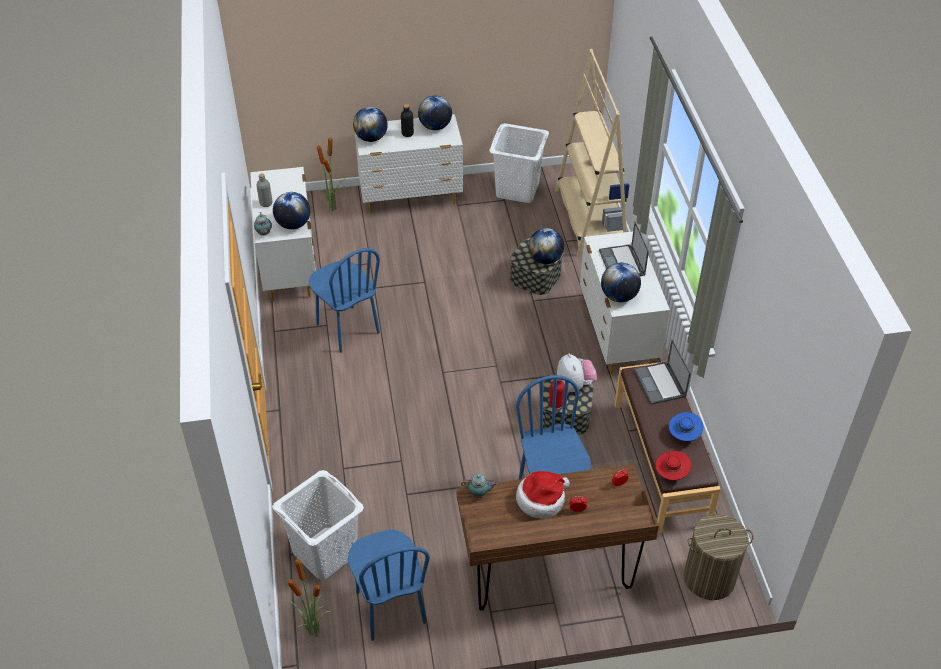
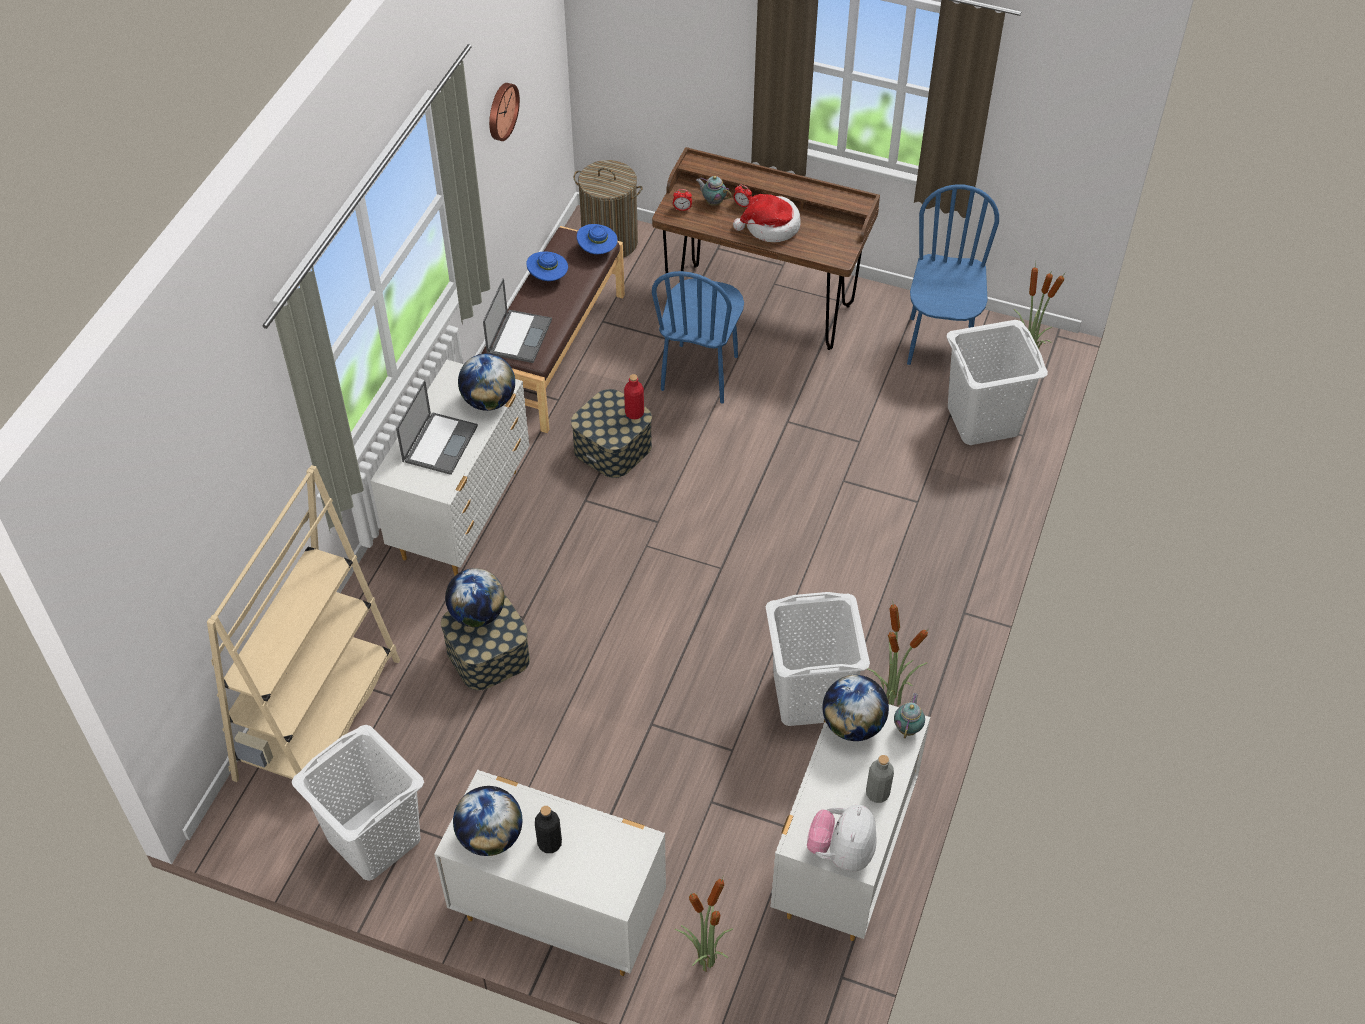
camera: 150 degrees left, 5 degrees up
blue chair [309,248,380,353] -> white laundry basket [766,592,870,726]
globe [353,107,388,142] -> none
teapot [461,474,498,498] -> teapot moved to [696,176,732,206]
plush toy [557,353,597,392] -> plush toy moved to [807,805,876,872]
red hat [655,451,691,480] -> blue hat [577,224,618,254]
none -> wall clock [489,83,520,141]
none -> potted plant [867,599,928,706]

